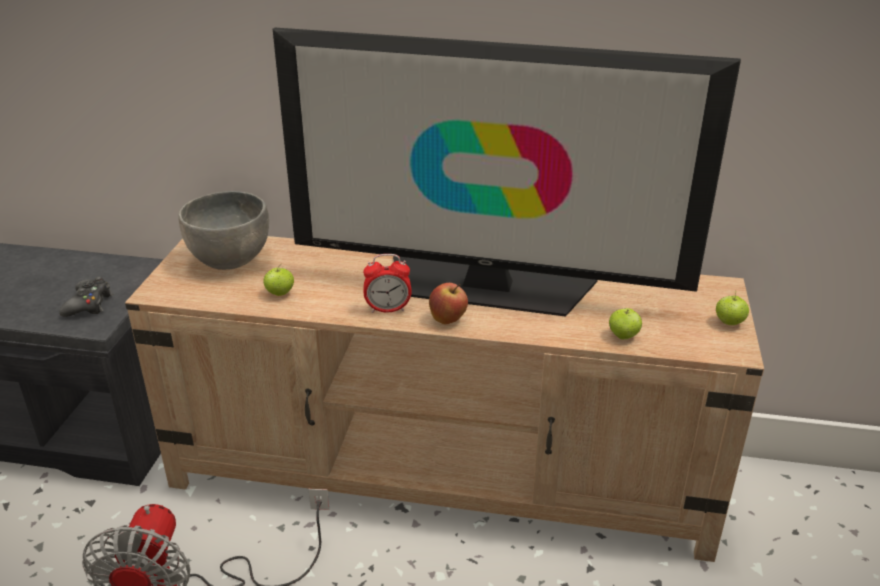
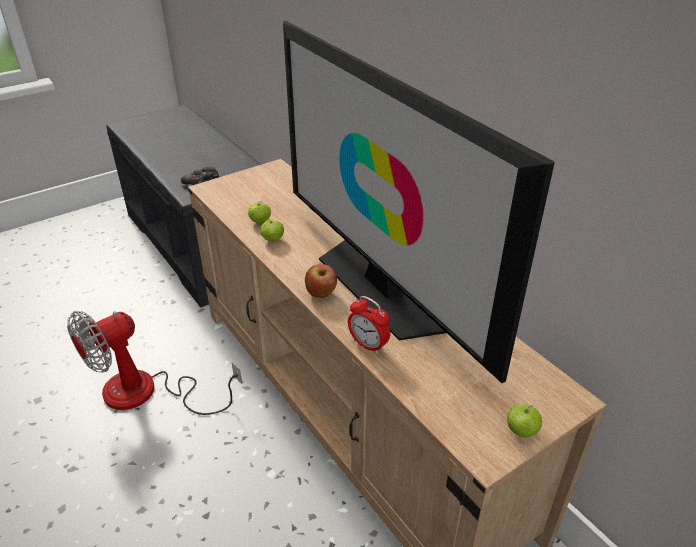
camera: 45 degrees right, 5 degrees up
grey bowl [178,191,269,270] -> none
alarm clock [363,254,412,313] -> alarm clock moved to [348,296,390,354]
apple [609,308,642,339] -> apple moved to [260,219,284,242]

